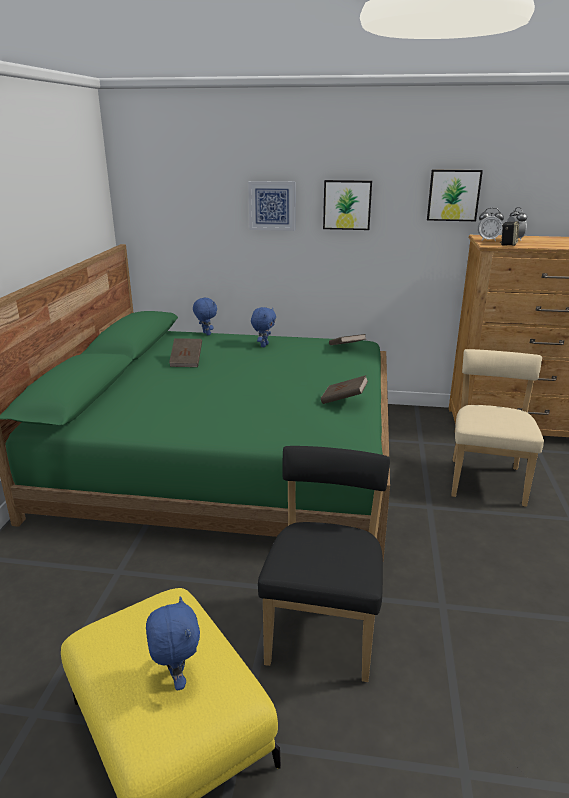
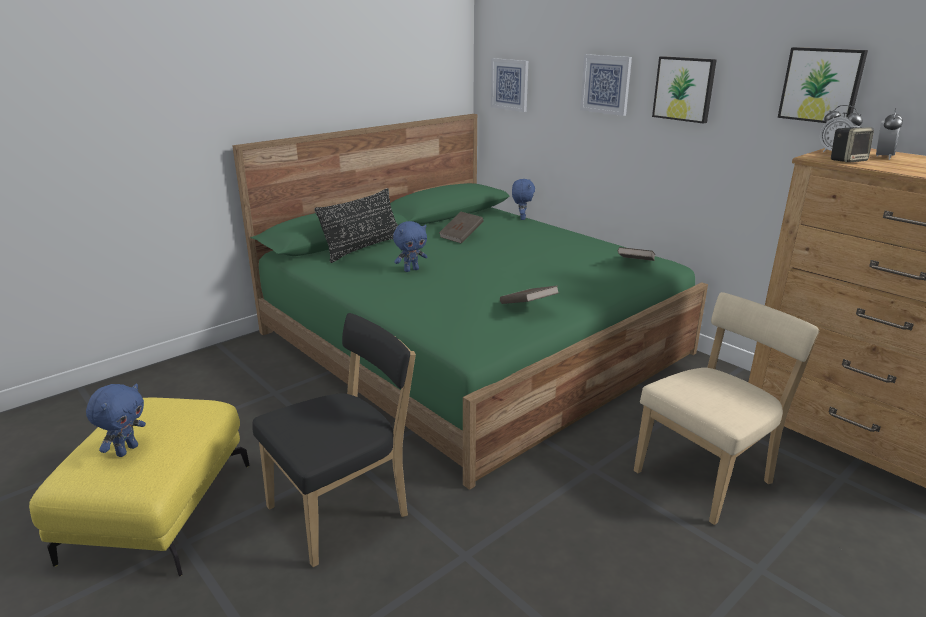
camera: 40 degrees right, 0 degrees up
blue plush toy [251,307,276,347] -> blue plush toy moved to [393,221,427,272]
none -> black pillow [314,188,398,263]
none -> picture [491,58,528,112]

